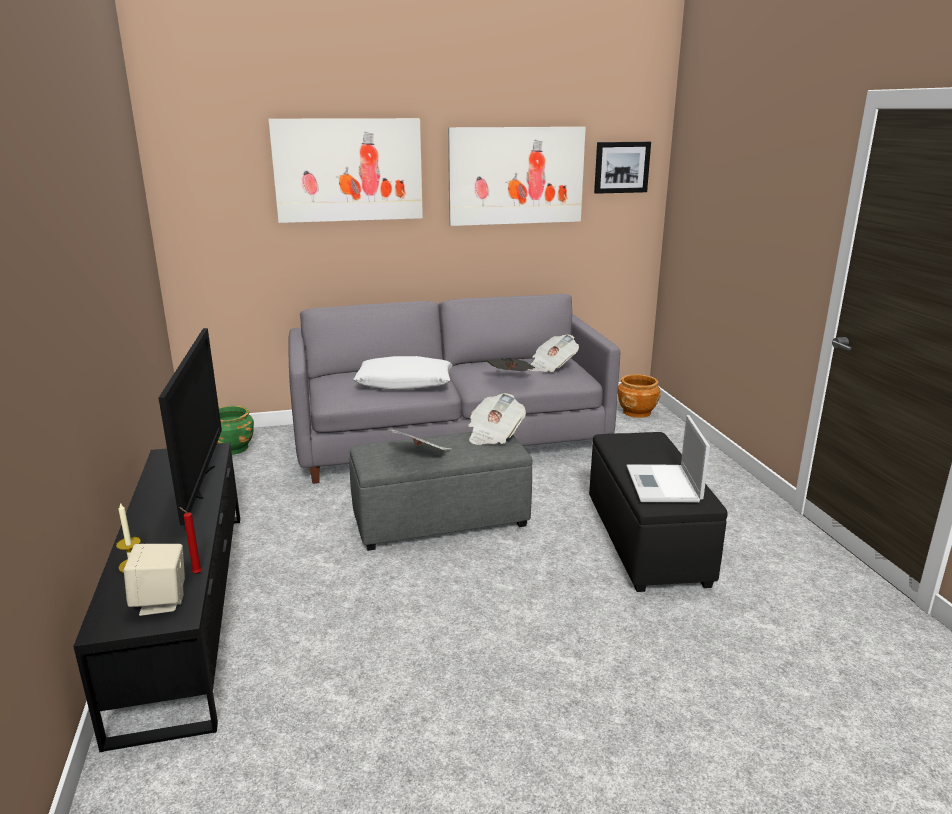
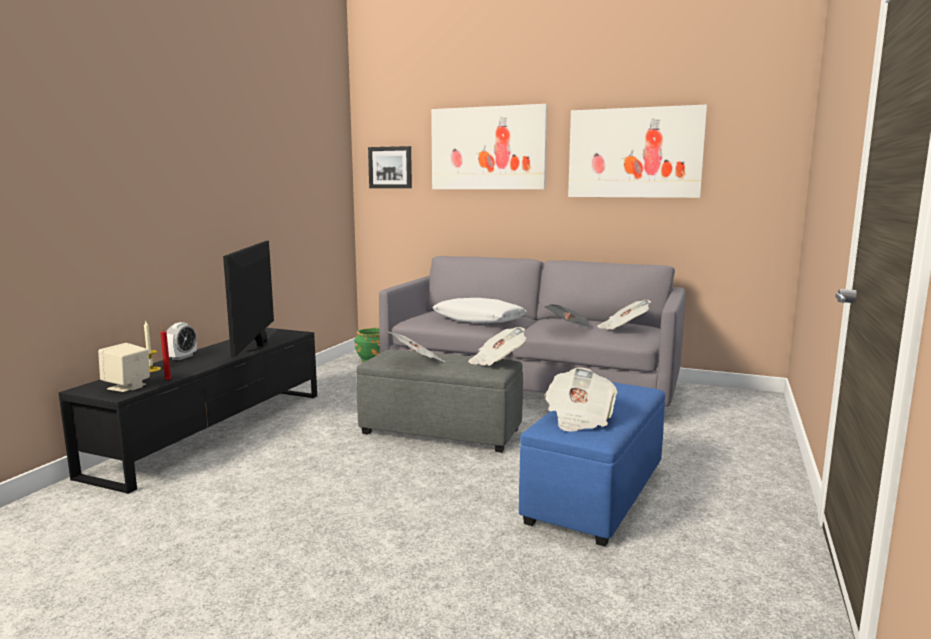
camera: 35 degrees right, 10 degrees down
television [159,328,222,525] -> television turned 150 degrees clockwise [223,241,274,357]
black ottoman [589,432,728,592] -> blue ottoman [519,382,665,547]
picture [594,142,651,194] -> picture moved to [368,146,412,188]
brown planter [618,374,661,418] -> none
laptop [627,415,710,502] -> newspaper [544,367,618,431]
none -> alarm clock [167,322,197,360]

